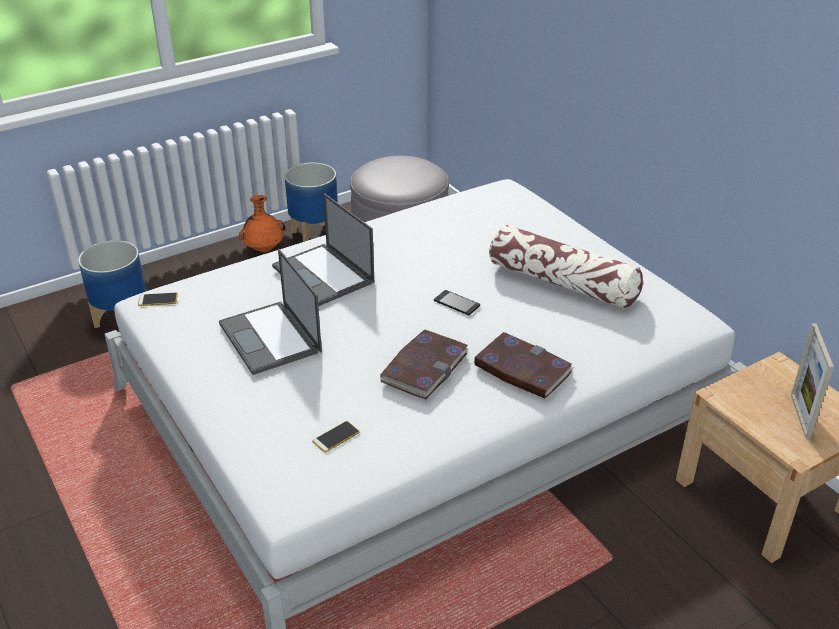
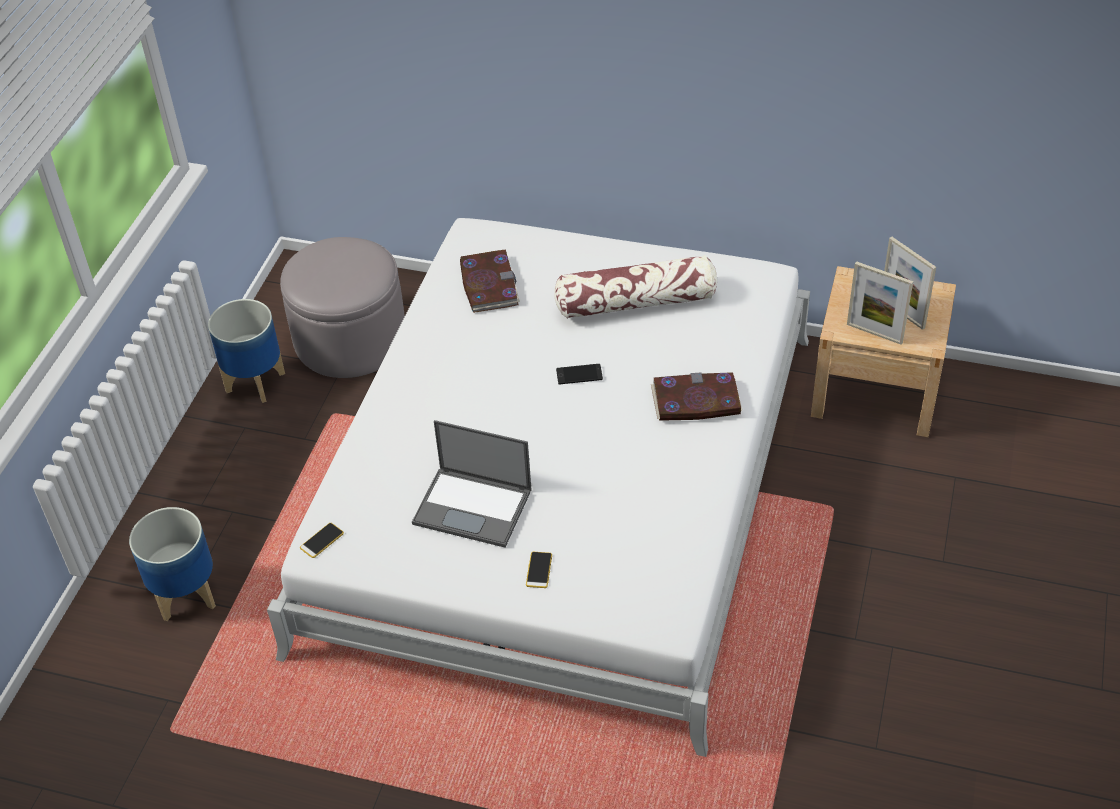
camera: 40 degrees left, 10 degrees up
orange vase [239,195,286,252] -> none
laptop [272,193,374,306] -> none
phone [313,421,360,452] -> phone moved to [526,552,552,588]
book [380,329,469,399] -> book moved to [460,249,520,313]
none -> picture frame [847,261,913,345]

